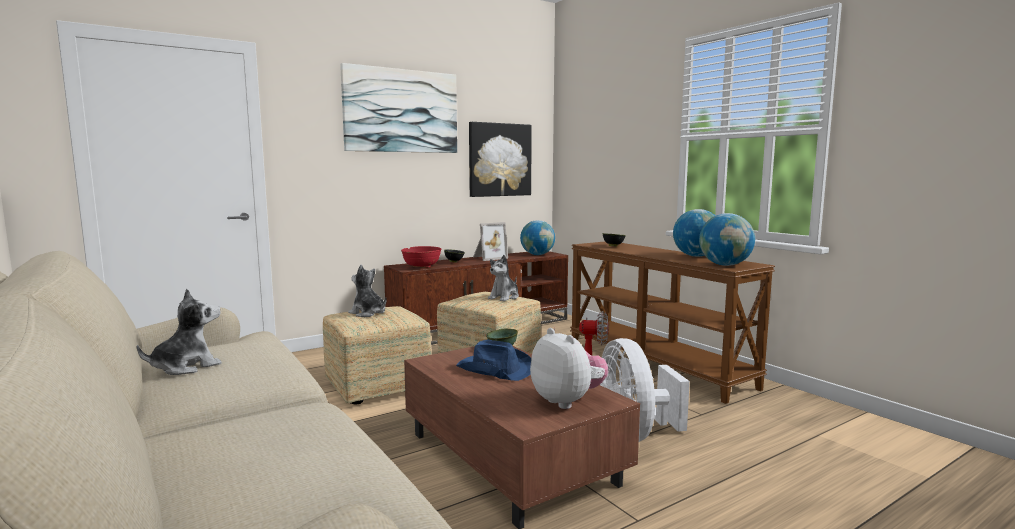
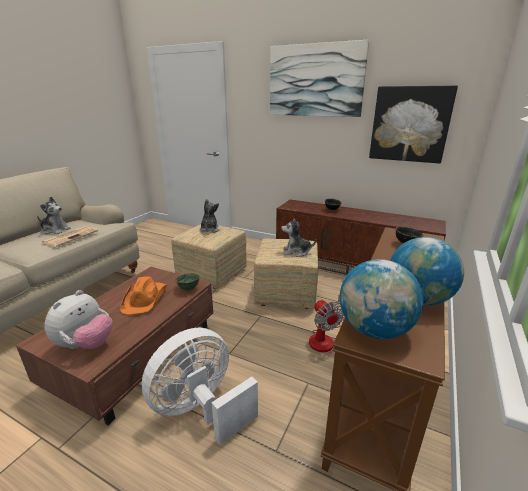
camera: 60 degrees right, 15 degrees up
red bowl [401,246,442,268] -> none
blue hat [456,340,531,381] -> orange hat [120,277,167,314]
picture frame [473,222,508,261] -> none
globe [520,220,555,255] -> none
none -> newspaper [42,226,98,247]

